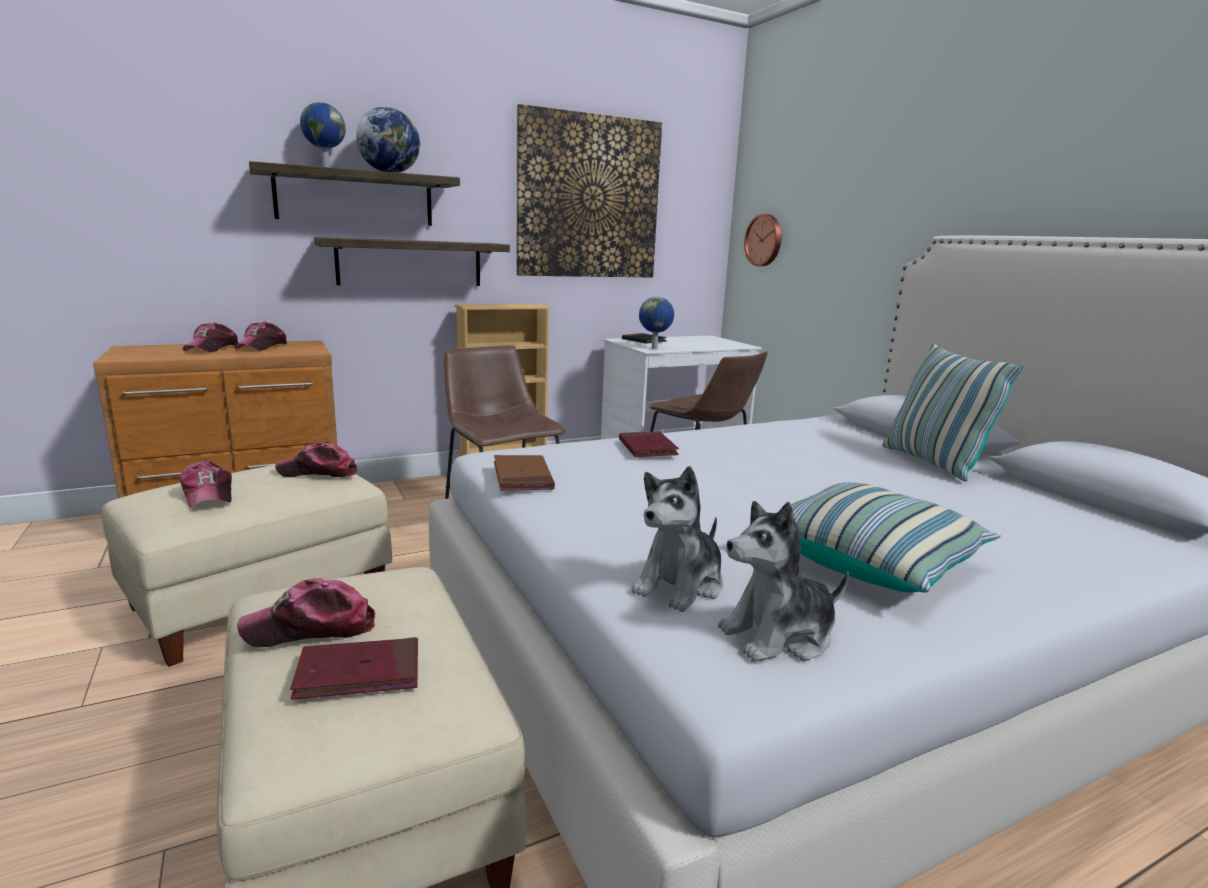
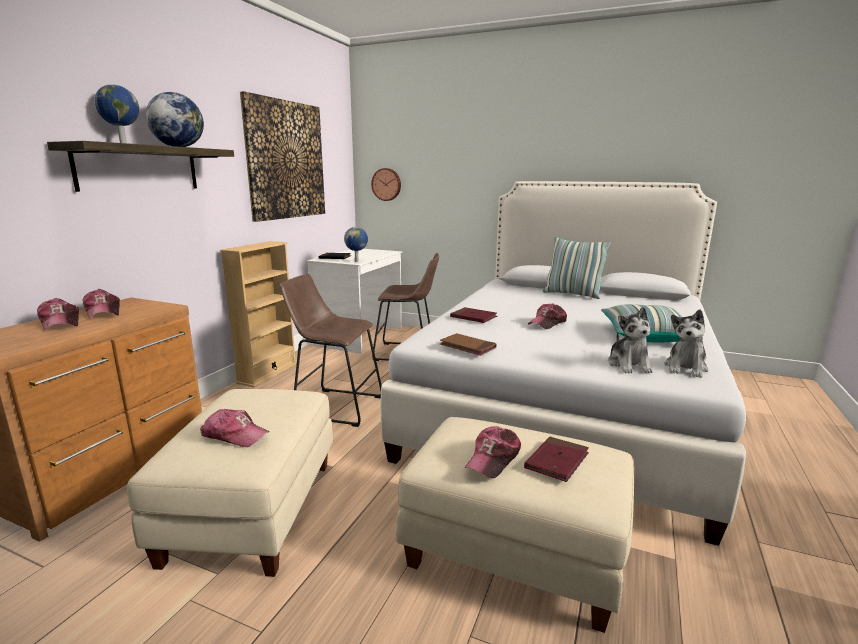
camera: 40 degrees left, 0 degrees up
cap [275,442,357,477] -> cap moved to [528,303,567,329]
shelf [314,237,510,286] -> none

